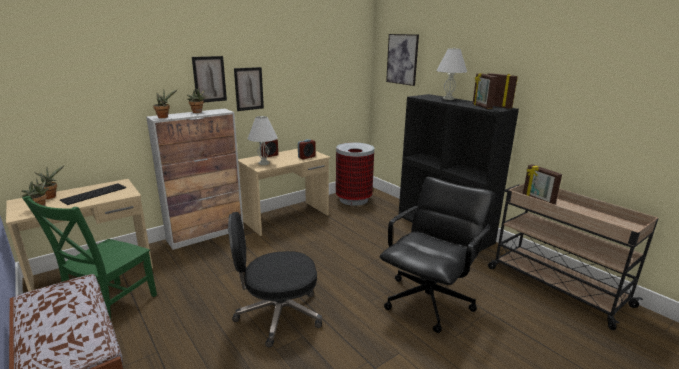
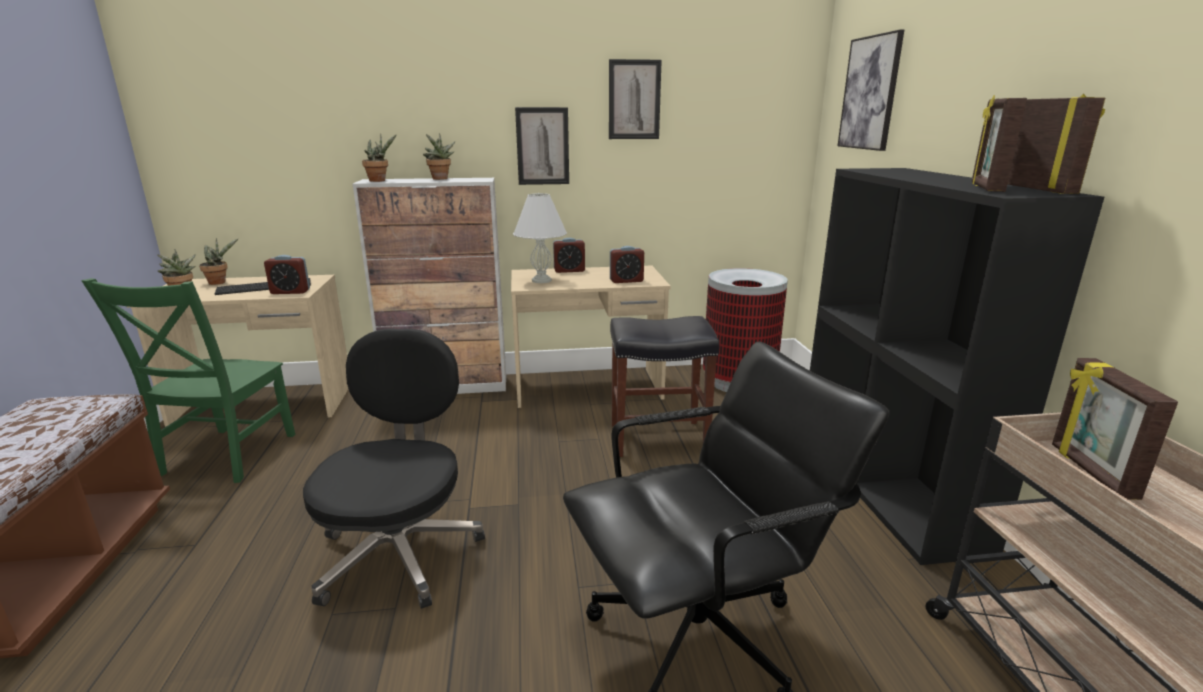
camera: 30 degrees right, 0 degrees up
green chair [22,196,157,319] -> green chair turned 45 degrees counterclockwise [81,278,295,483]
picture [192,56,227,102] -> picture moved to [609,59,662,139]
black office chair [228,212,322,348] -> black office chair turned 75 degrees clockwise [303,329,485,609]
white table lamp [436,48,467,100] -> none
none -> alarm clock [264,255,310,294]
none -> black stool [610,316,719,457]

